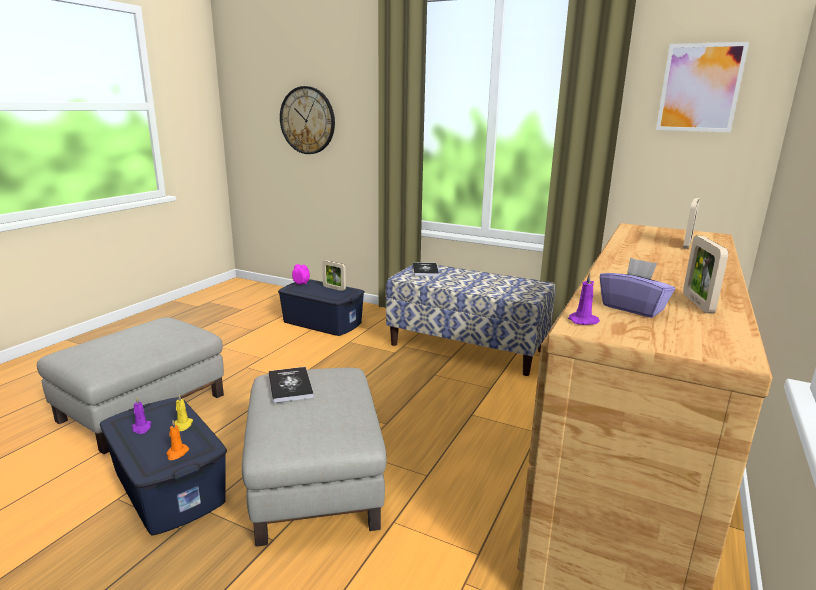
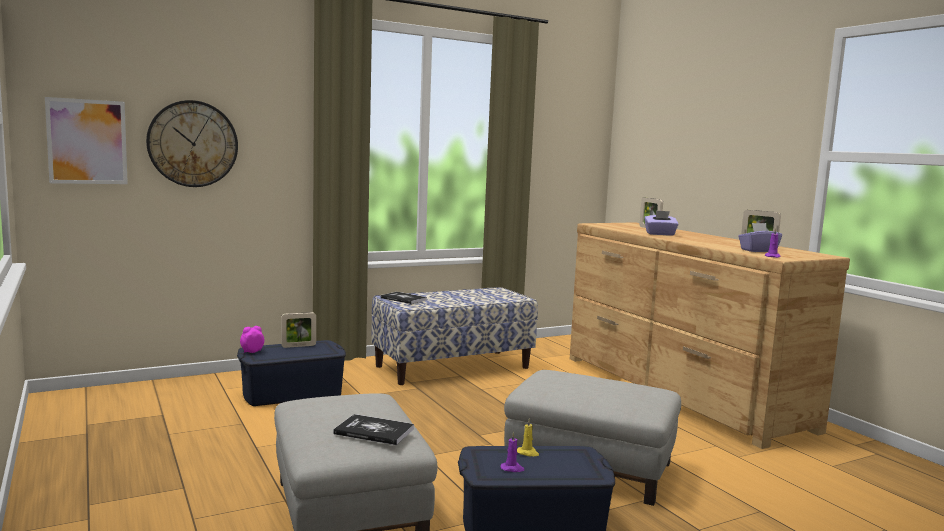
camera: 55 degrees left, 10 degrees down
orange candle [166,420,189,460] -> none
book [269,367,314,403] -> book moved to [333,414,414,445]
picture [656,42,749,132] -> picture moved to [45,97,128,184]
none -> purple tissue box [644,210,679,236]

